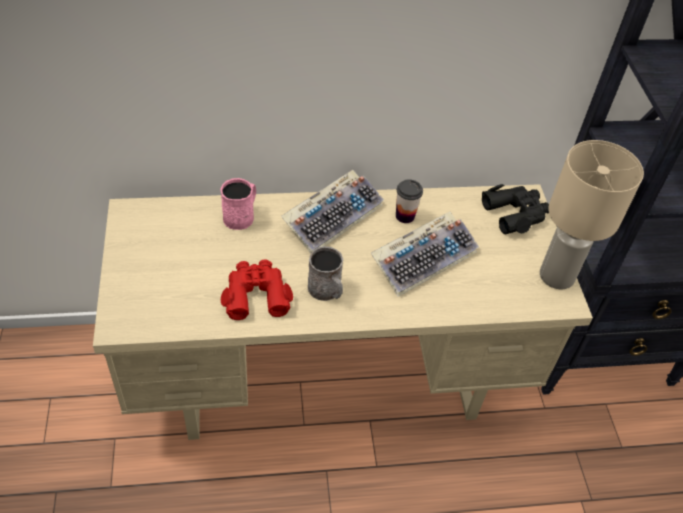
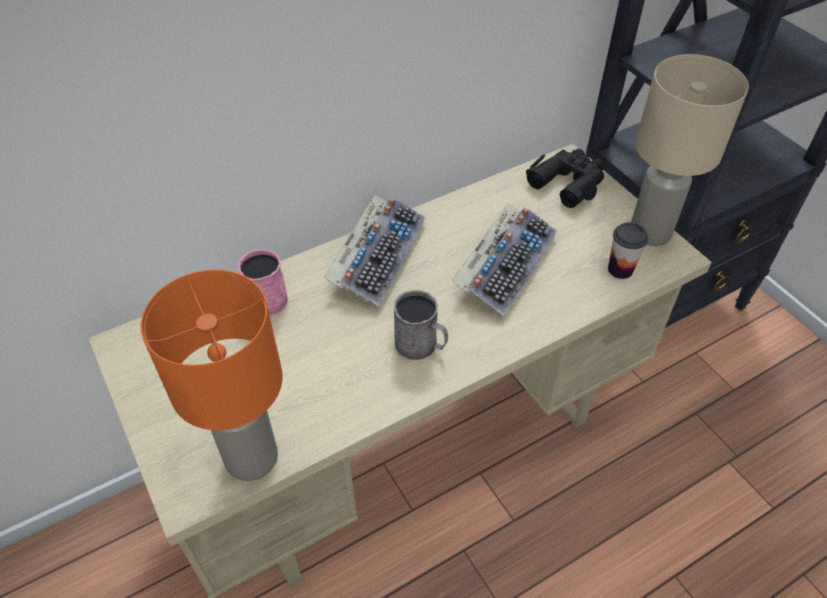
camera: 20 degrees left, 0 degrees up
red binoculars [221,260,293,320] -> none
cup [396,179,423,223] -> cup moved to [608,222,648,279]
none -> orange table lamp [141,269,283,481]

